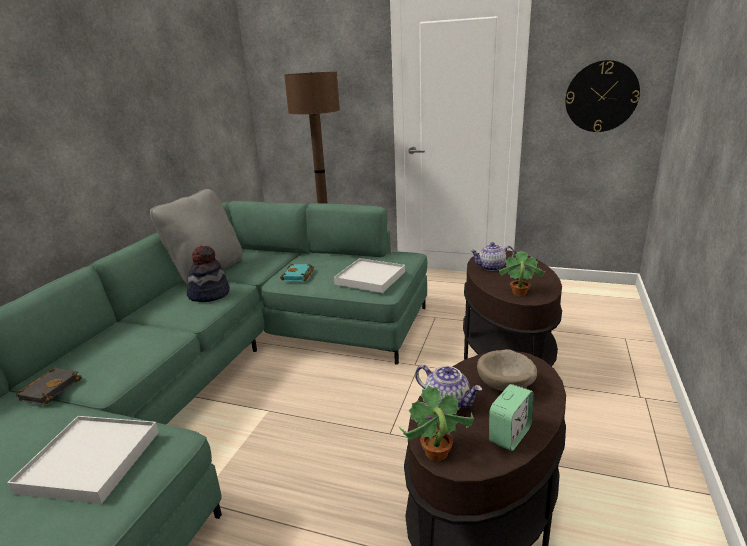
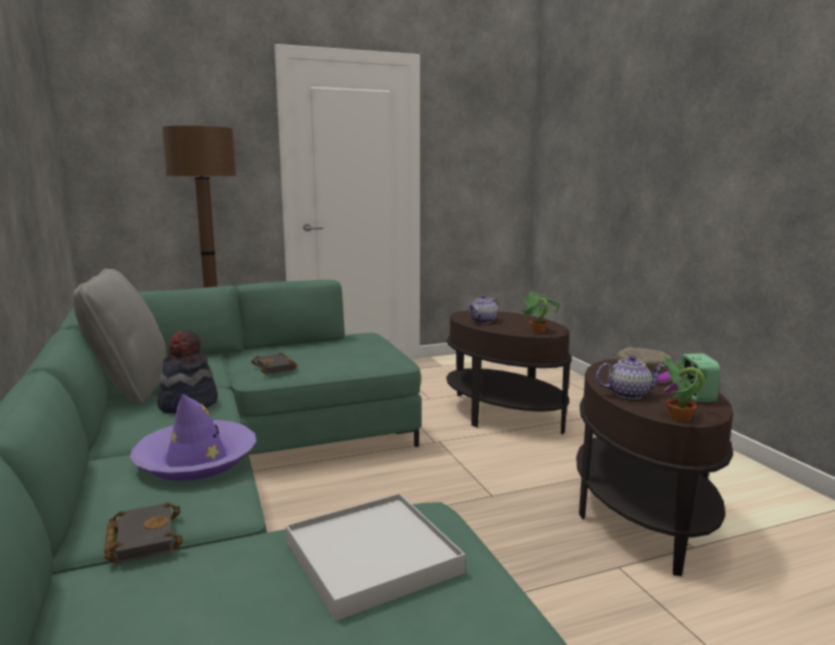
camera: 40 degrees left, 10 degrees down
turquoise book [280,264,314,281] -> black book [251,352,298,374]
white tray [334,258,405,293] -> none
wall clock [565,60,640,132] -> none
none -> purple hat [130,394,256,481]

